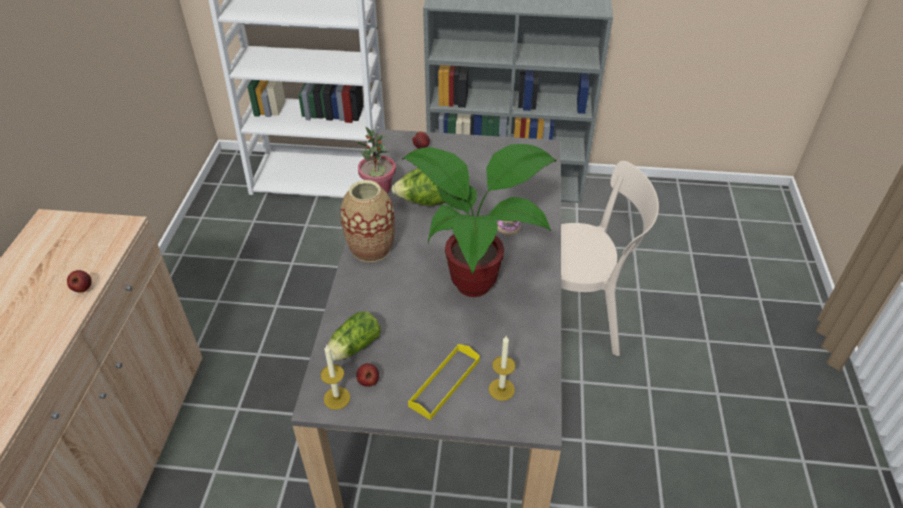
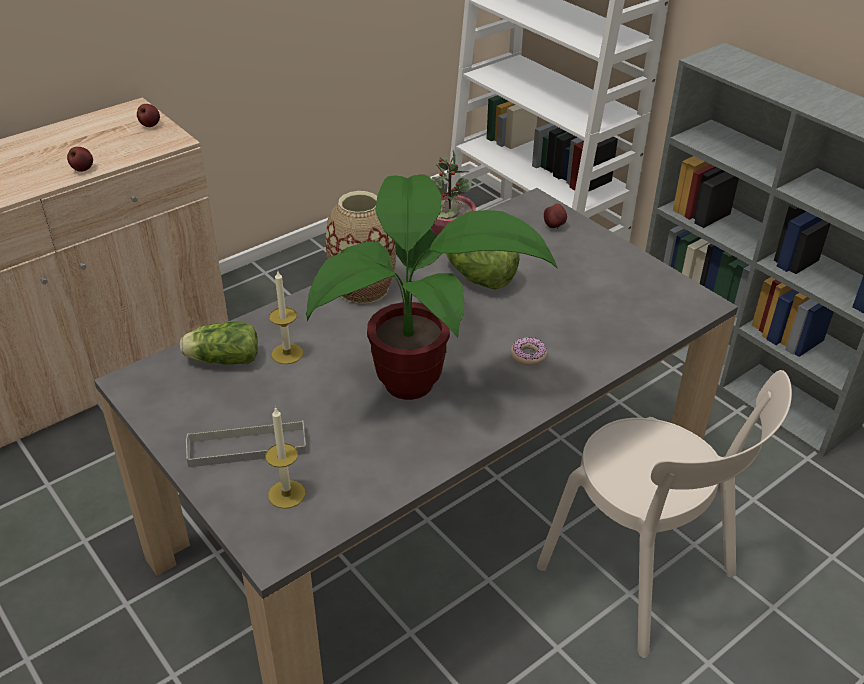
camera: 45 degrees right, 5 degrees down
candle [321,344,350,410] -> candle moved to [269,271,303,364]
apple [356,363,379,387] -> apple moved to [137,104,160,127]
yellow tray [408,344,480,420] -> grey tray [186,420,307,467]

